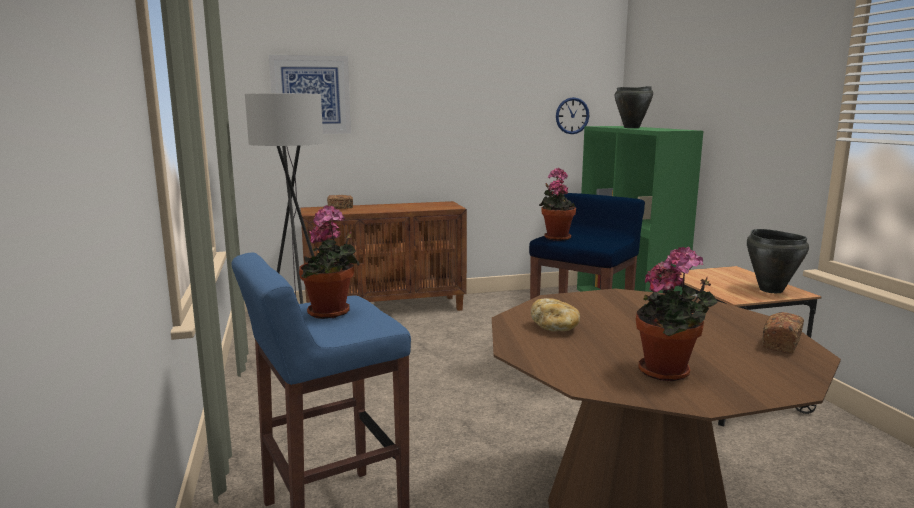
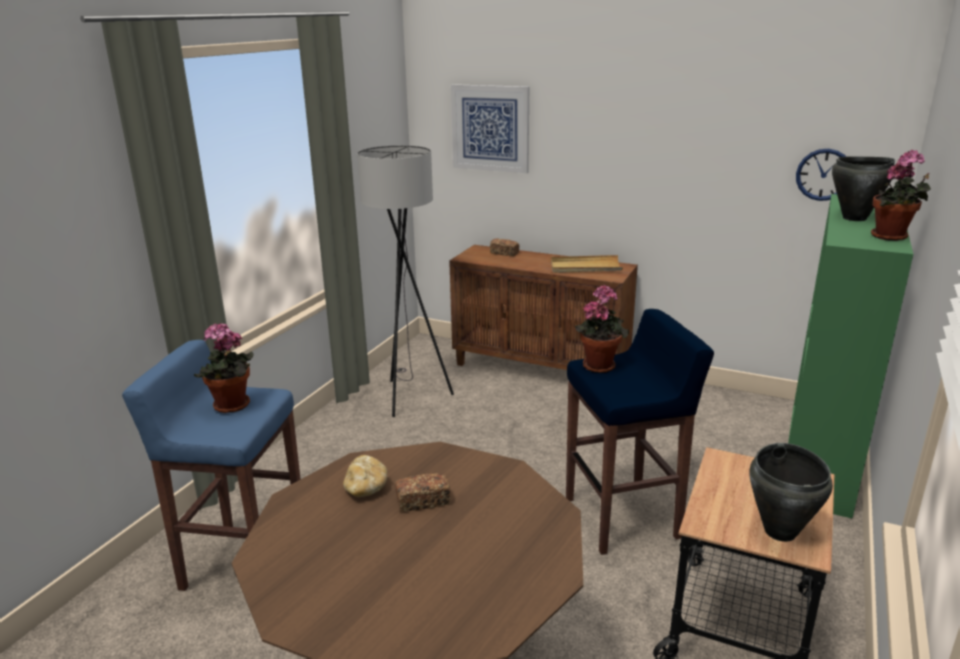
camera: 40 degrees right, 10 degrees up
potted plant [636,247,718,381] -> potted plant moved to [871,150,931,241]
bread [762,312,804,354] -> bread moved to [395,473,450,512]
none -> beige tray [551,255,623,273]

